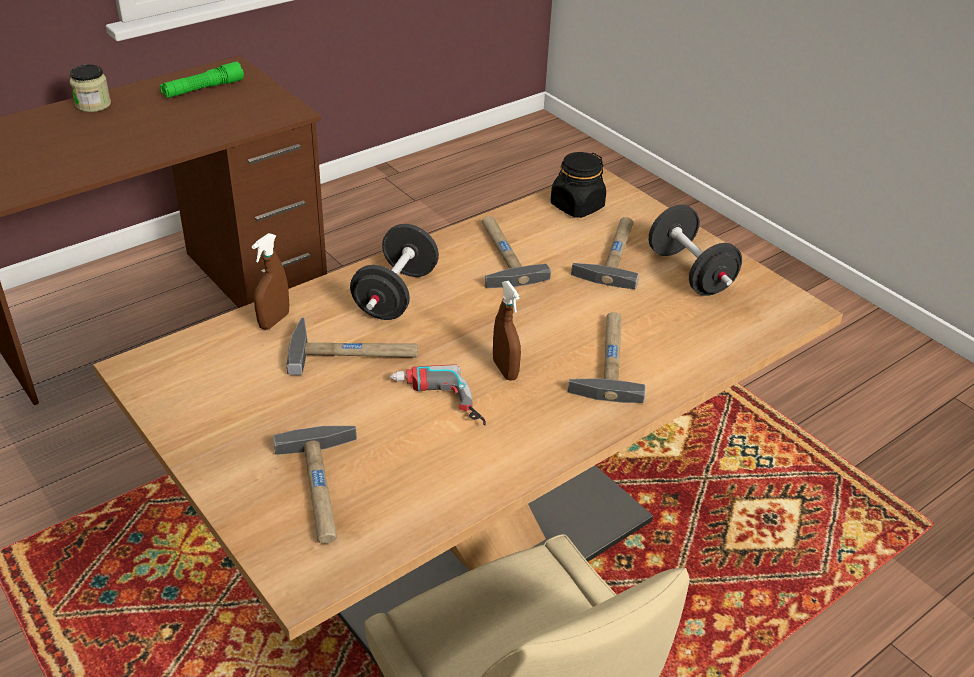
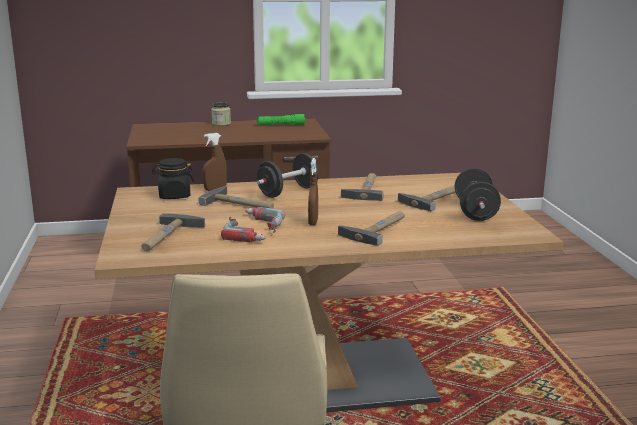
camera: 30 degrees right, 20 degrees down
black jar [551,152,606,218] -> black jar moved to [152,158,194,199]
none -> power drill [221,217,266,242]

